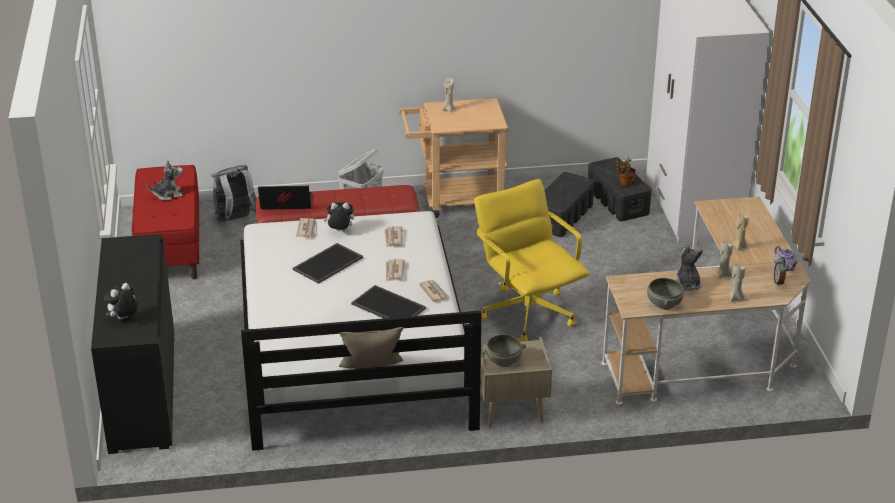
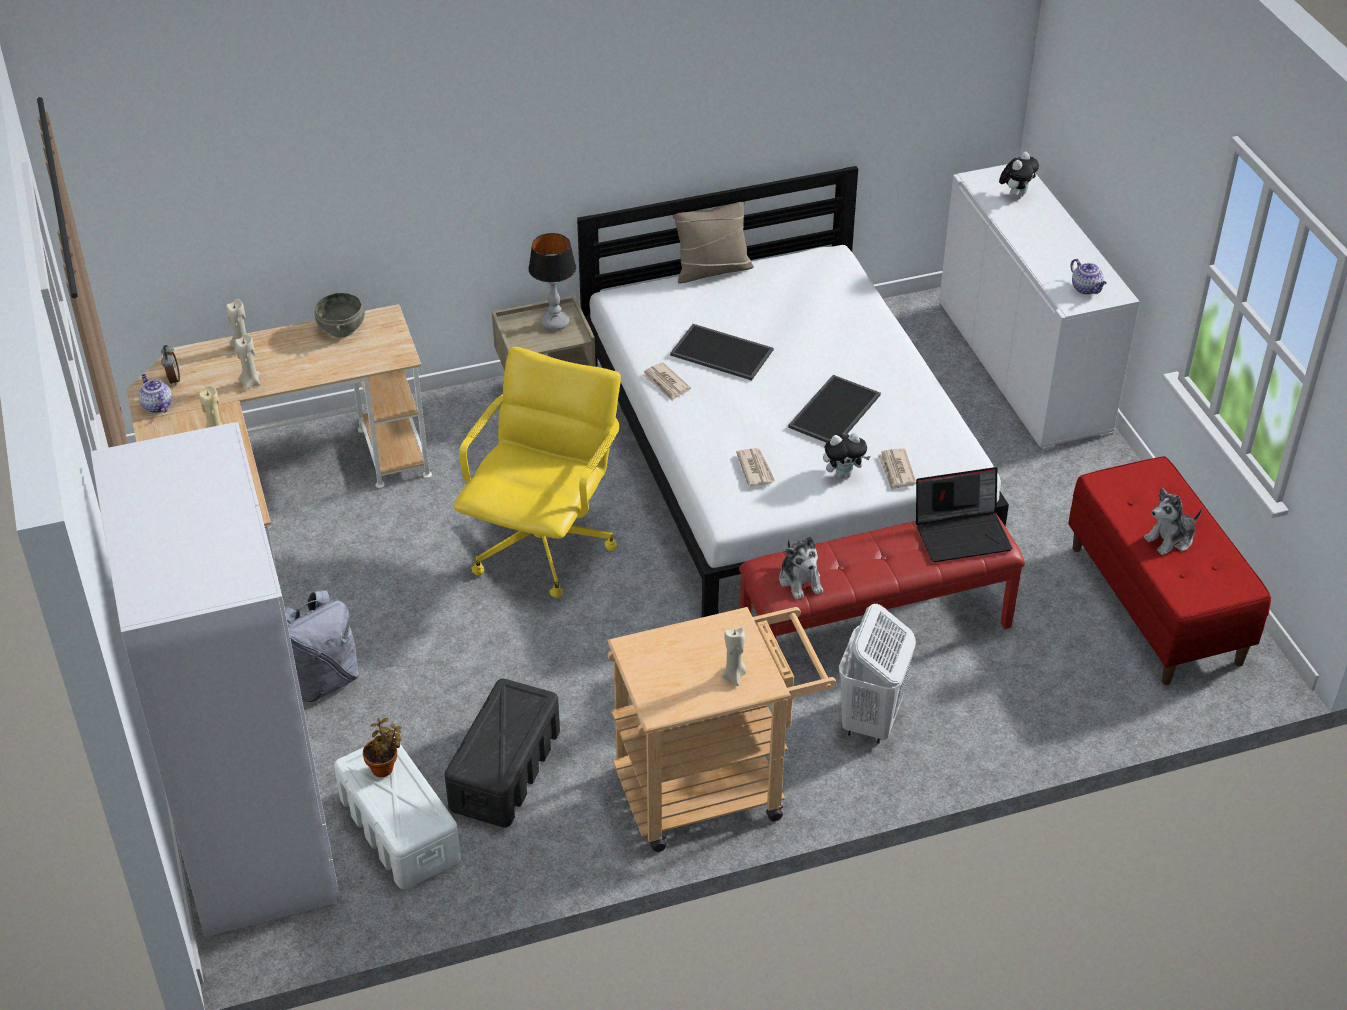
camera: 170 degrees right, 10 degrees up
black cabinet [91,234,174,454] -> white cabinet [939,164,1140,450]
grey backpack [211,164,256,222] -> grey backpack moved to [284,590,359,702]
newspaper [386,259,405,281] -> none
yellow office chair [474,179,590,342] -> yellow office chair turned 120 degrees counterclockwise [453,347,621,598]
grey bowl [482,335,526,367] -> table lamp [528,233,576,331]
black storage box [588,157,652,221] -> white storage box [334,737,461,889]
plush toy [674,246,703,291] -> plush toy moved to [779,536,823,600]
none -> teapot [1071,259,1107,295]

